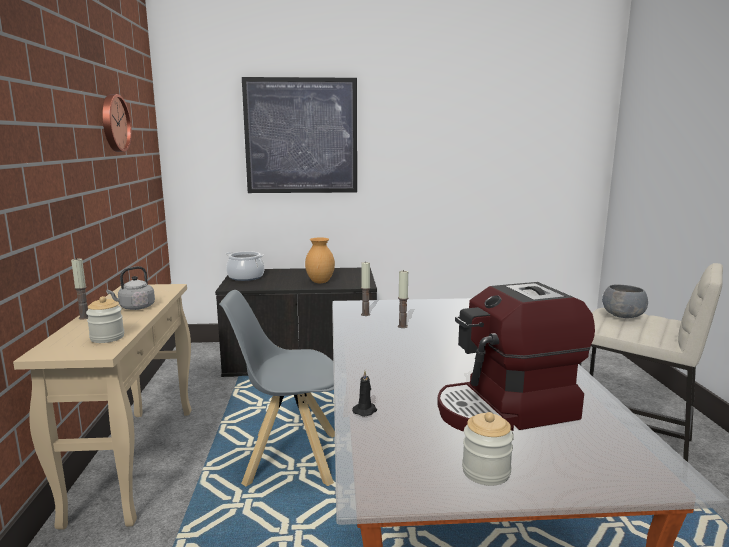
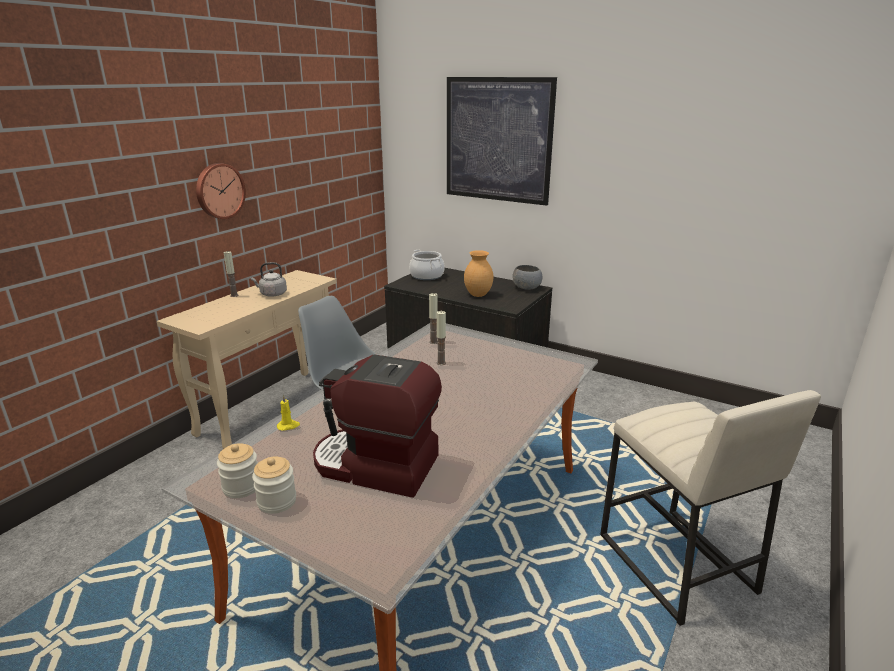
camera: 35 degrees right, 10 degrees up
jar [86,296,124,343] -> jar moved to [217,443,258,498]
wall clock [102,94,132,152] -> wall clock moved to [196,163,246,219]
black candle [352,371,377,417] -> yellow candle [277,395,300,431]
grey bowl [602,284,648,318] -> grey bowl moved to [512,265,542,290]

